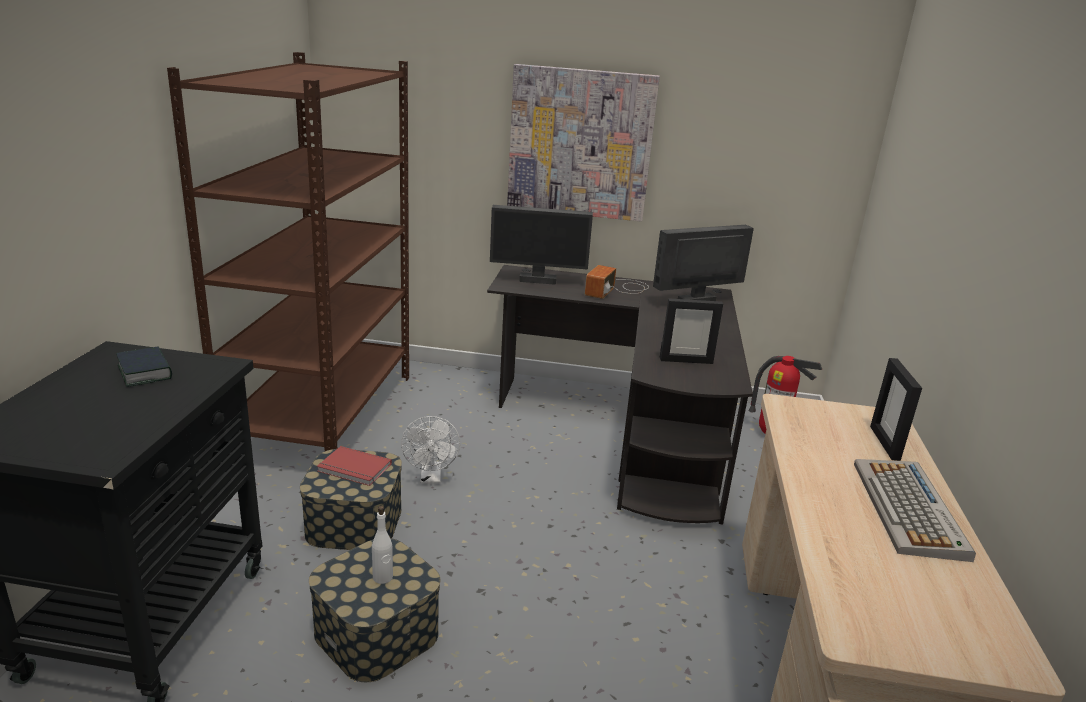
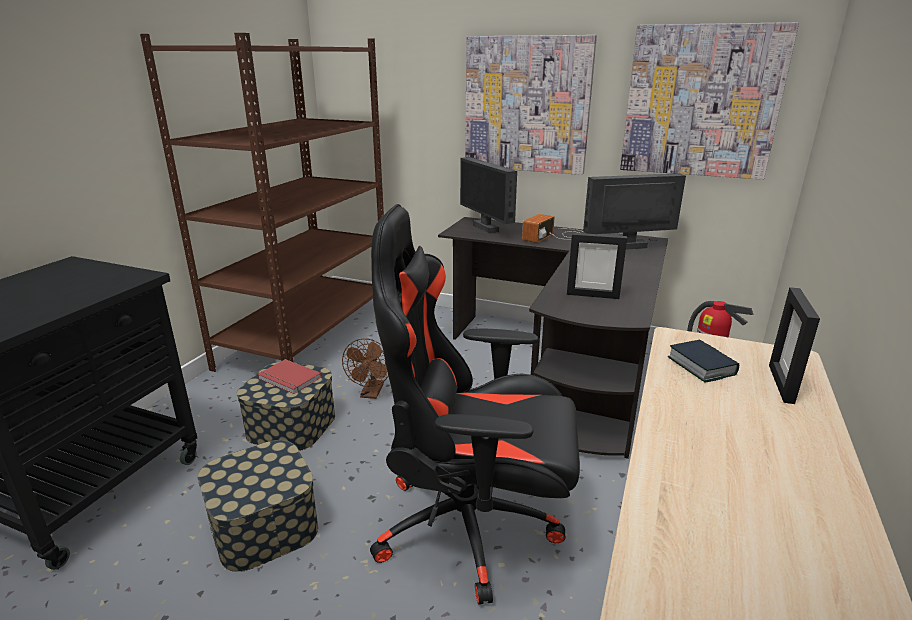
camera: 15 degrees right, 0 degrees up
book [116,346,172,387] -> book moved to [668,340,739,382]
white bottle [372,506,393,584] -> none
white fan [401,416,460,484] -> brown fan [342,338,388,399]
monitor [490,205,593,285] -> monitor turned 45 degrees clockwise [460,157,517,234]
keyboard [854,459,976,562] -> none
none -> black office chair [370,204,580,604]
none -> picture [620,22,799,180]

